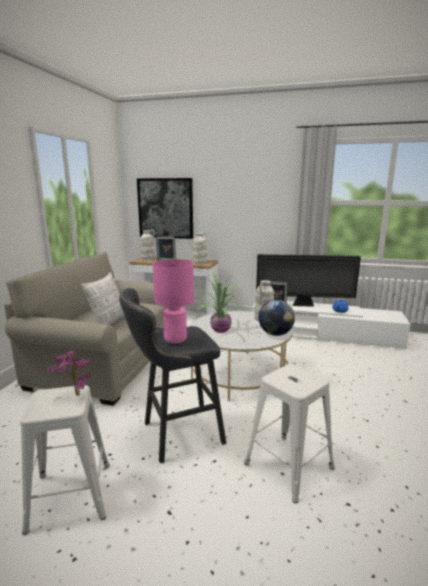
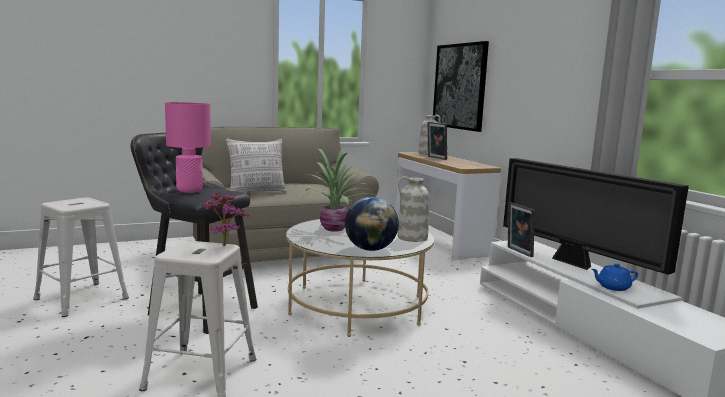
camera: 50 degrees right, 5 degrees down
potted plant [47,350,90,396] -> potted plant moved to [202,193,249,246]
white vase [193,232,208,264] -> none

